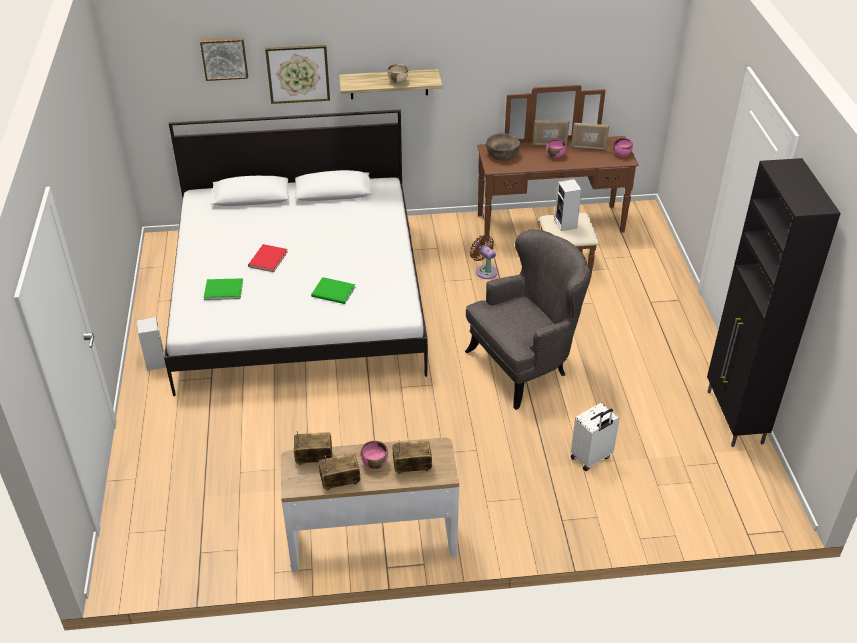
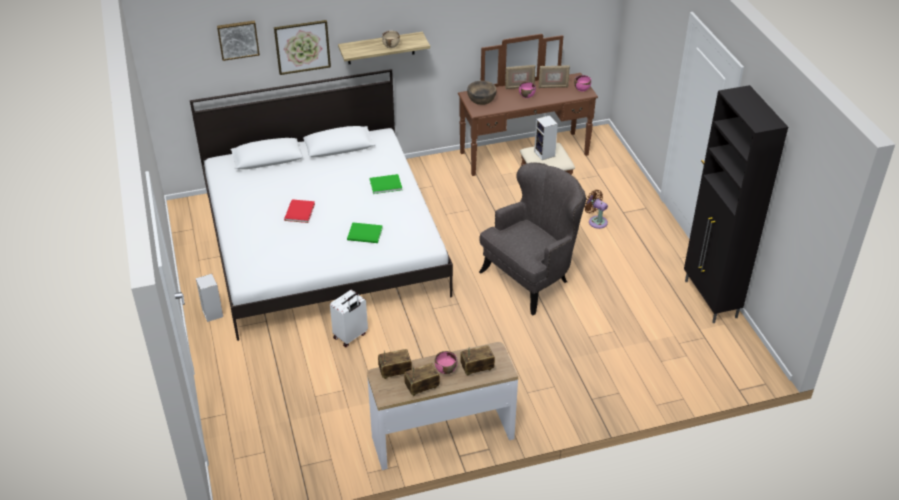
camera: 10 degrees left, 0 degrees up
green book [204,278,243,300] -> green book moved to [369,174,402,194]
brown fan [470,235,498,279] -> brown fan moved to [584,190,608,229]
white suitcase [571,403,620,471] -> white suitcase moved to [330,290,368,347]

